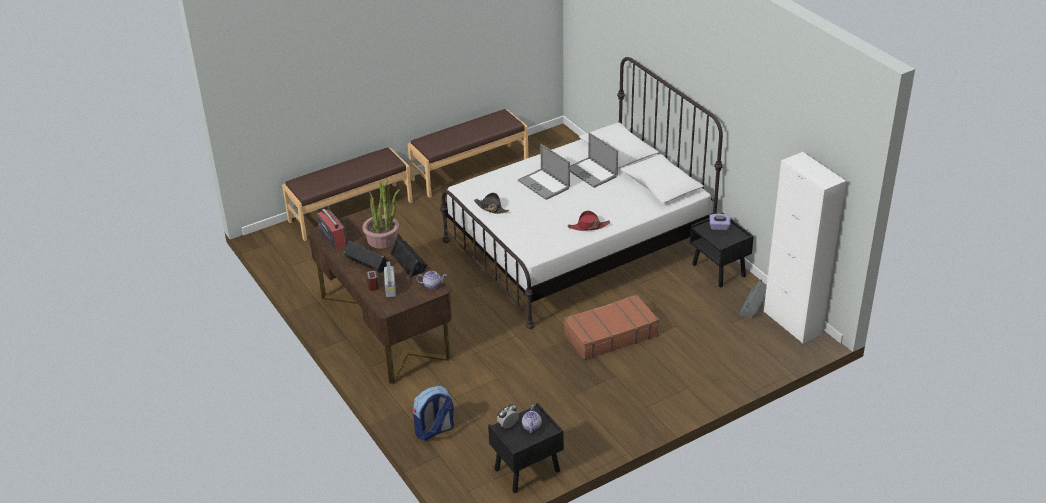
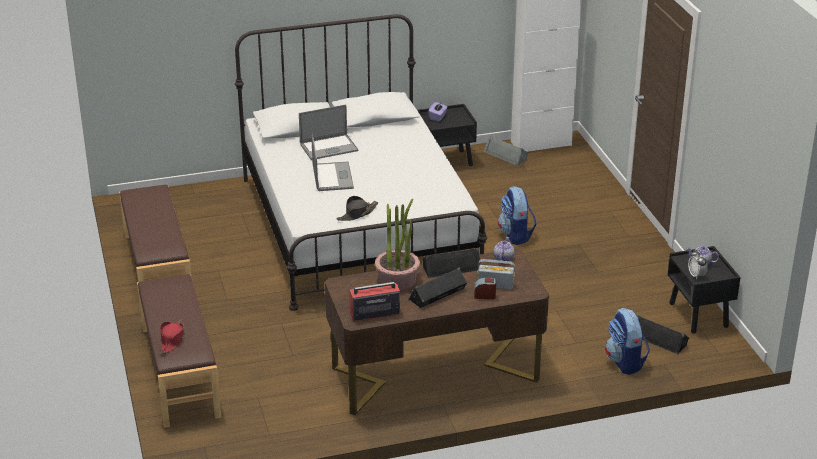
camera: 75 degrees left, 5 degrees down
laptop [518,144,570,200] -> laptop turned 75 degrees counterclockwise [311,133,354,191]
brown suitcase [564,294,659,360] -> backpack [498,186,536,245]
red hat [568,211,610,231] -> red hat moved to [160,320,185,354]
none -> black speaker [637,316,689,354]

